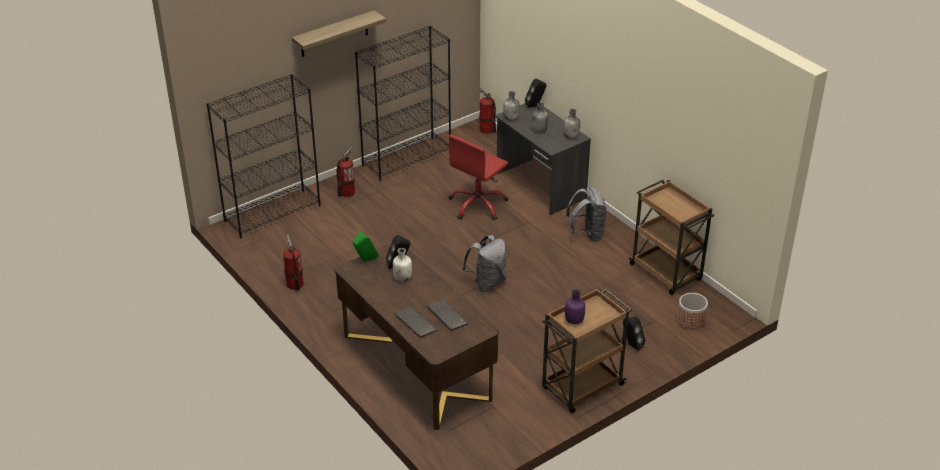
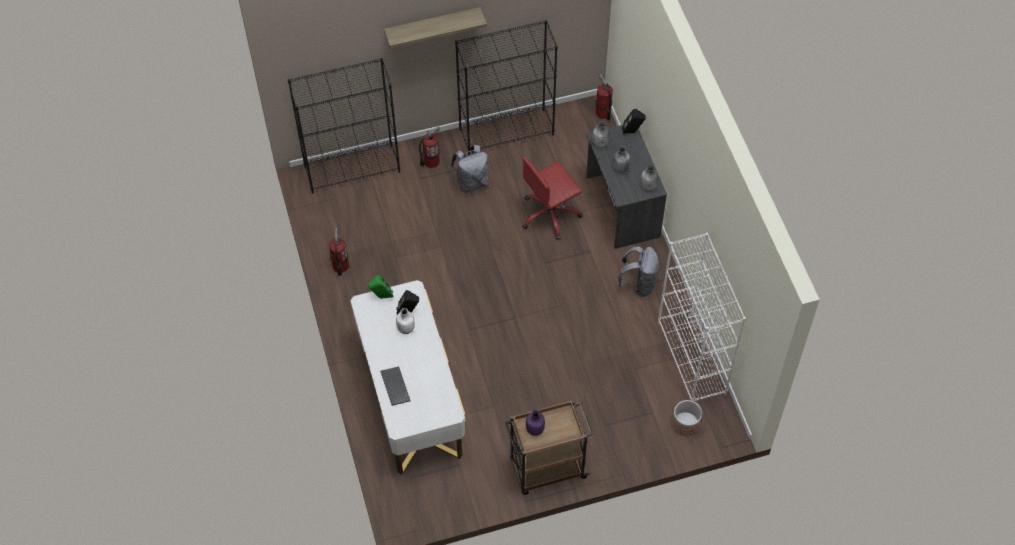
camera: 20 degrees right, 20 degrees up
brown desk [335,243,499,430] -> white desk [350,280,467,475]
keyboard [427,300,468,330] -> none
grey backpack [462,235,506,292] -> grey backpack moved to [450,145,488,193]
black speaker [623,316,646,350] -> none
brown cart [629,180,714,295] -> white bookcase [658,233,746,401]

